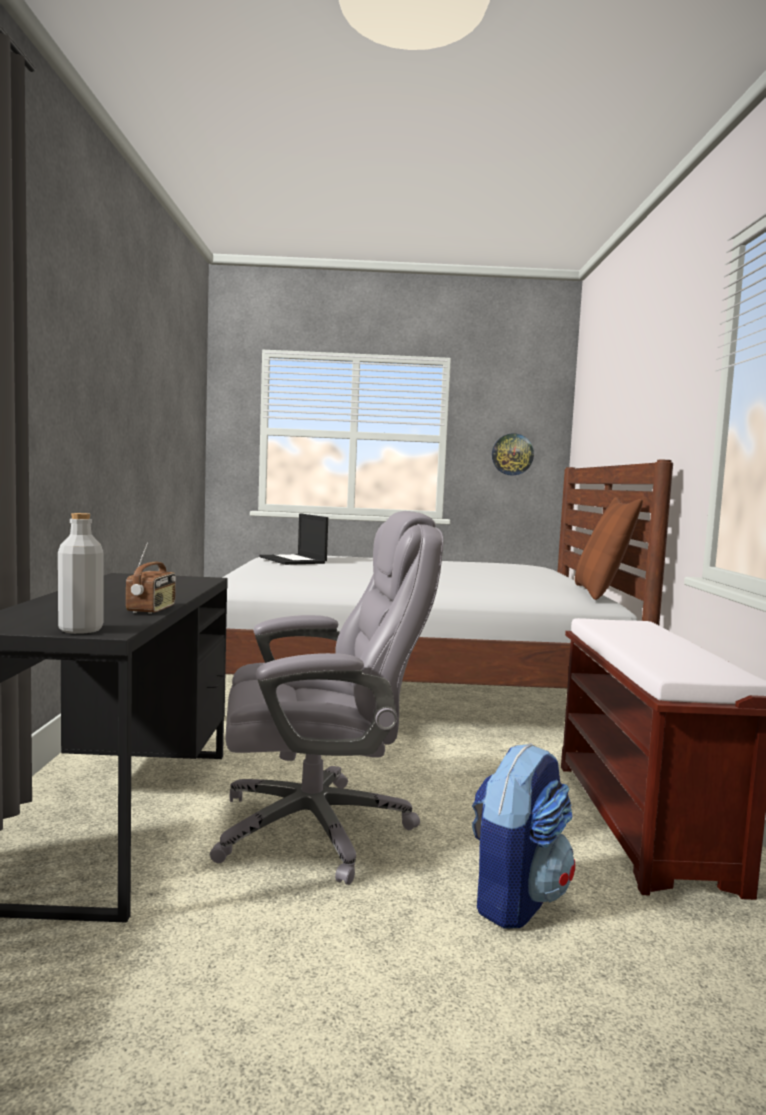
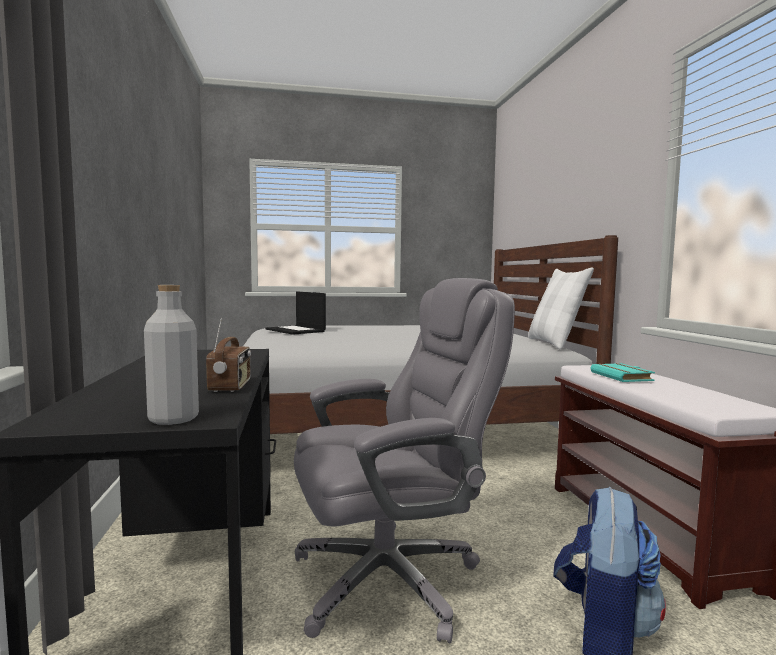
camera: 10 degrees left, 0 degrees up
wall clock [492,433,534,476] -> none
brown pillow [575,497,643,600] -> white pillow [528,268,594,349]
none -> turquoise book [590,363,655,382]

